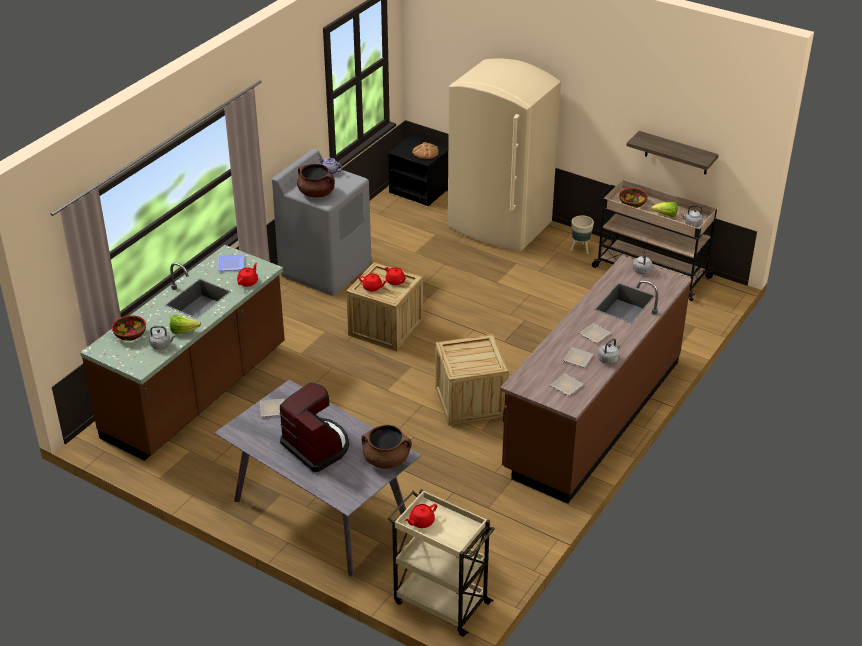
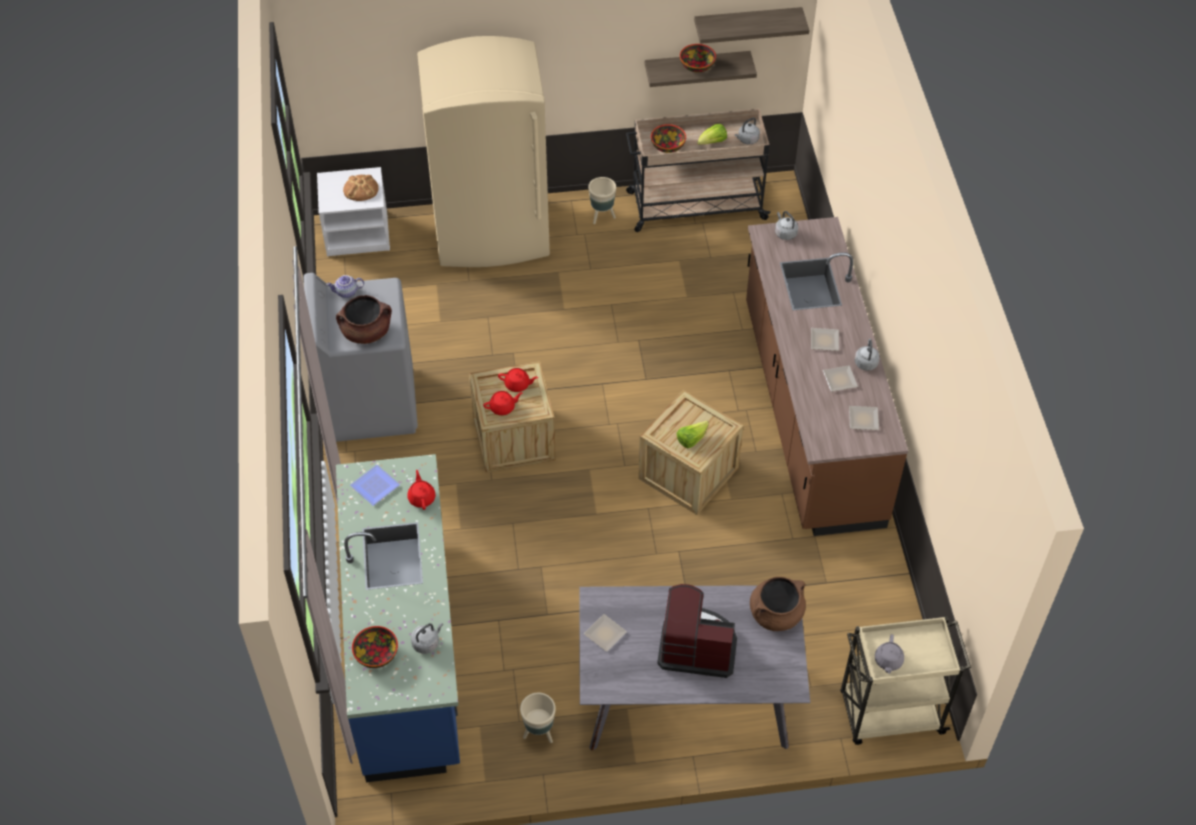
camera: 40 degrees left, 15 degrees up
brown counter [80,245,285,461] -> blue counter [336,454,460,782]
lettuce [170,315,201,334] -> lettuce moved to [677,421,709,448]
black nightstand [388,135,448,206] -> white nightstand [317,167,390,256]
red teapot [405,504,437,528] -> grey teapot [875,634,904,674]
none -> beige planter [520,692,556,743]
none -> bowl [680,44,716,73]
none -> shelf [694,7,809,44]

